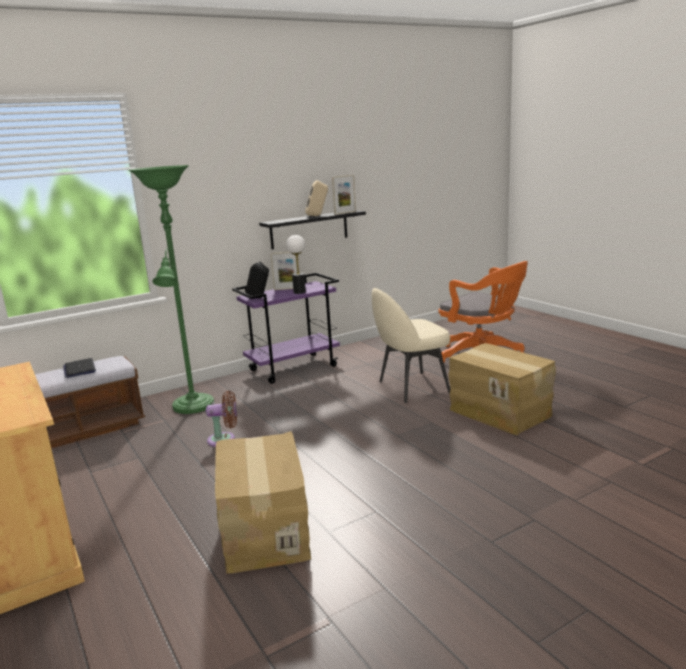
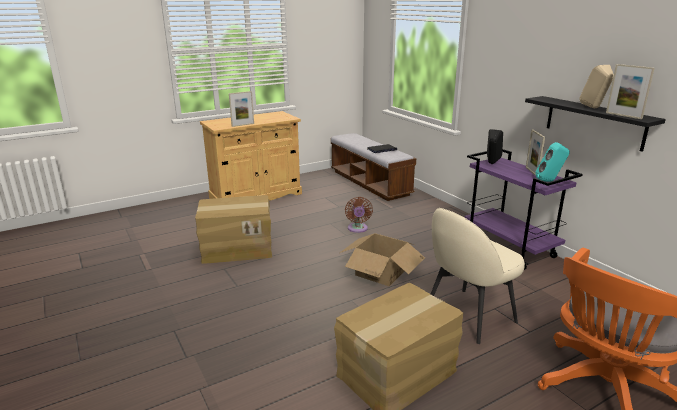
camera: 90 degrees right, 5 degrees up
green floor lamp [128,165,214,414] -> none
table lamp [286,235,306,294] -> none
beige chair [372,288,450,403] -> beige chair turned 105 degrees counterclockwise [431,208,525,344]
none -> picture frame [229,91,254,127]
none -> cardboard box [340,233,425,286]
none -> turquoise speaker [535,142,570,182]

